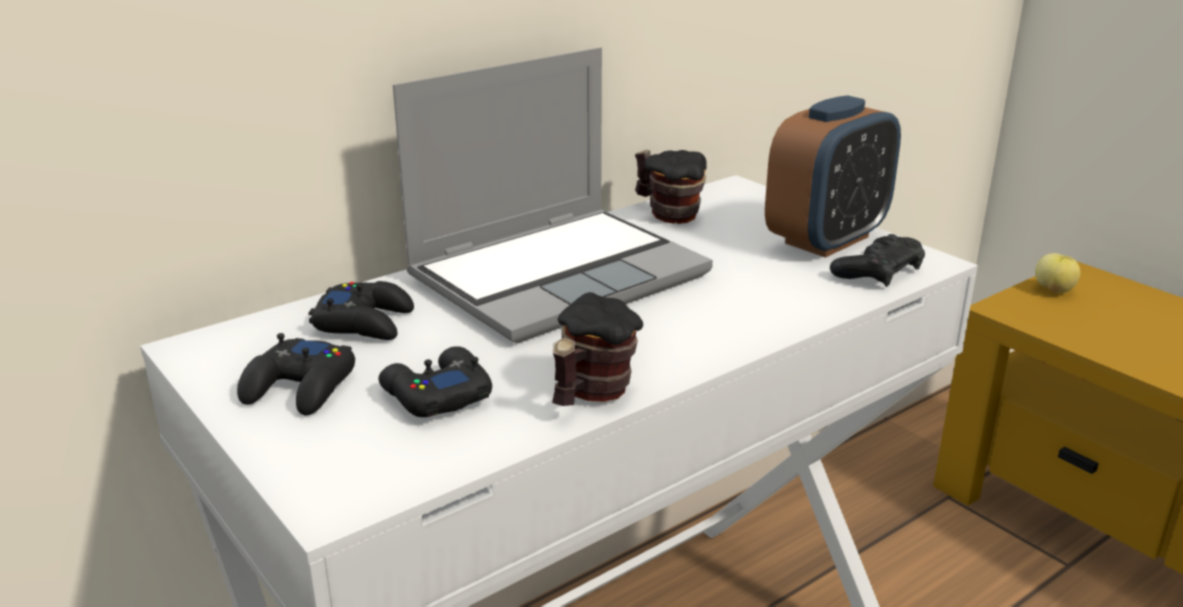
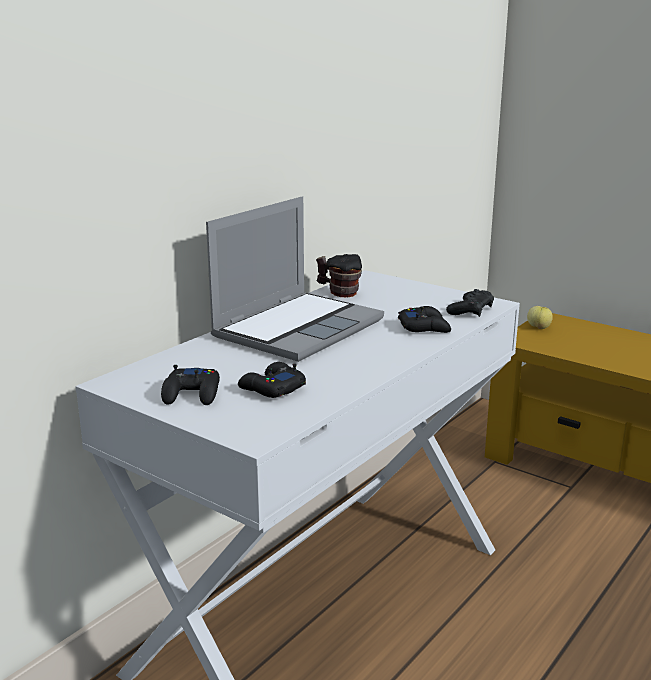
camera: 15 degrees left, 5 degrees down
black game controller [309,281,414,340] -> black game controller moved to [398,306,451,333]
mug [552,292,643,406] -> none
alarm clock [765,95,901,258] -> none

